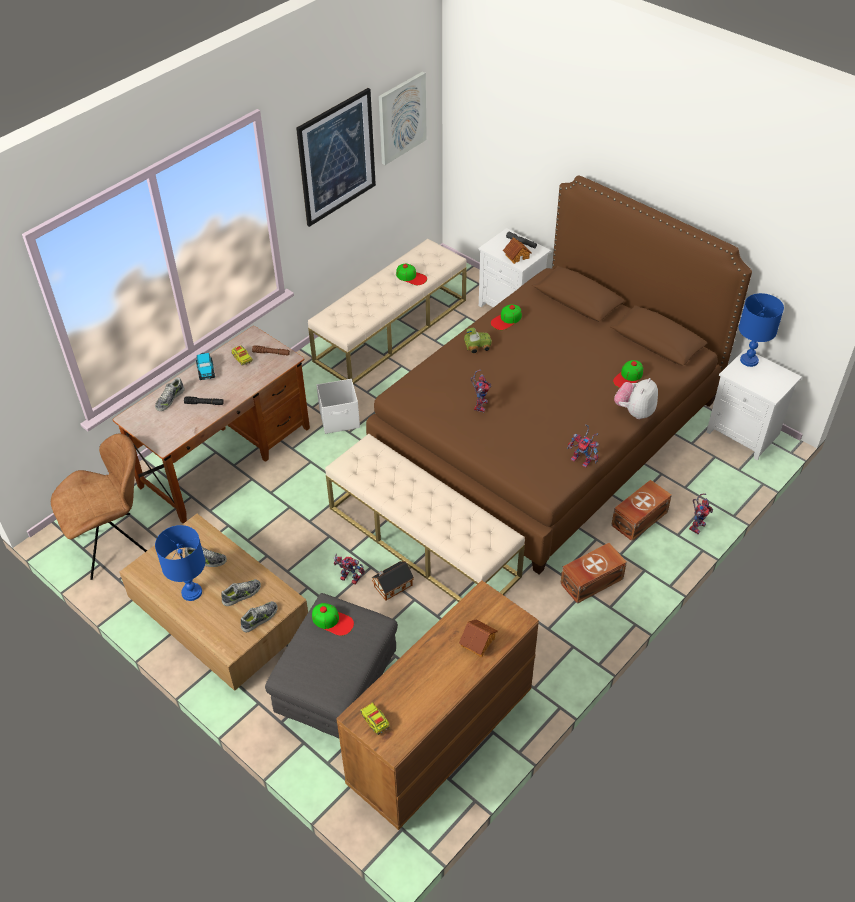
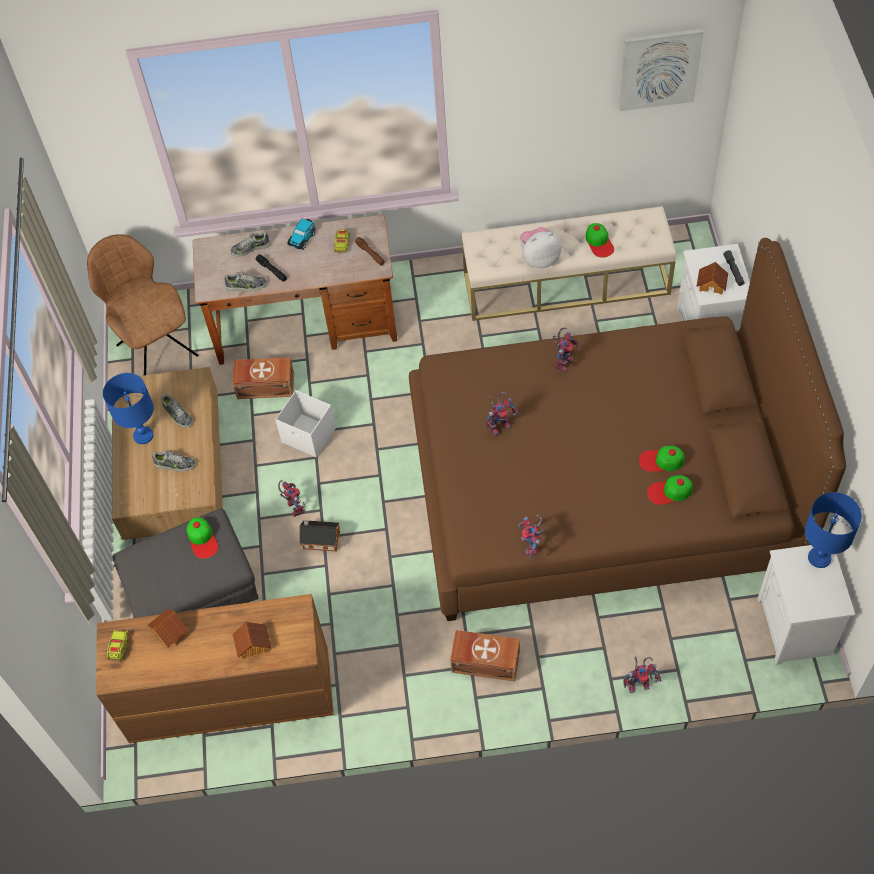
camera: 45 degrees right, 10 degrees up
brown chair [51,433,147,580] -> brown chair turned 135 degrees counterclockwise [87,234,199,375]
shoe [241,601,278,632] -> shoe moved to [225,272,267,291]
picture [296,88,376,227] -> none
white storage box [317,379,360,434] -> white storage box moved to [275,390,336,457]
beige bench [325,434,525,602] -> none
toy car [464,328,492,353] -> toy robot [553,327,578,372]
cap [491,304,522,330] -> cap moved to [639,446,685,472]
brown storage box [611,480,672,541] -> brown storage box moved to [232,357,294,399]
plush toy [614,378,658,419] -> plush toy moved to [520,227,562,268]
none -> toy house [147,609,188,648]

